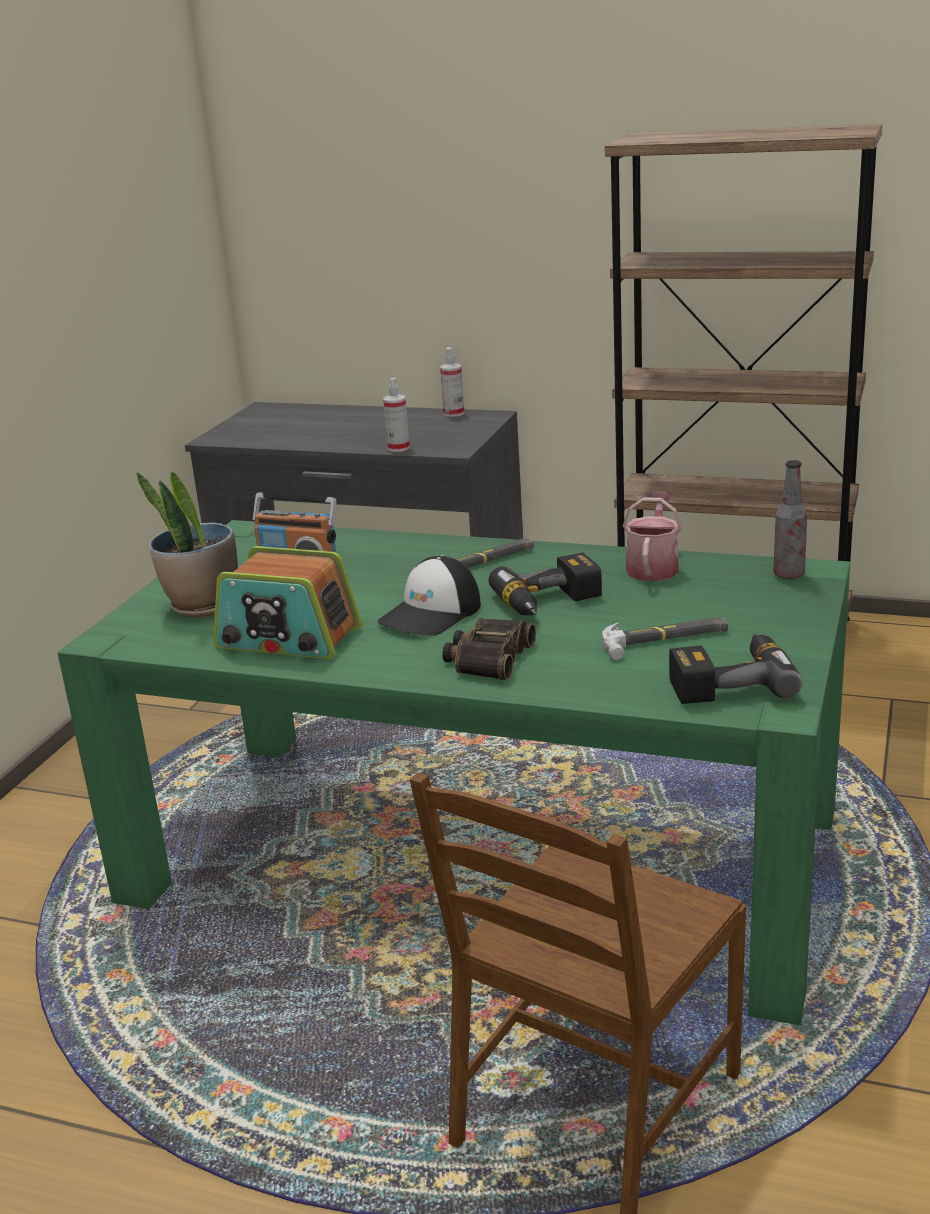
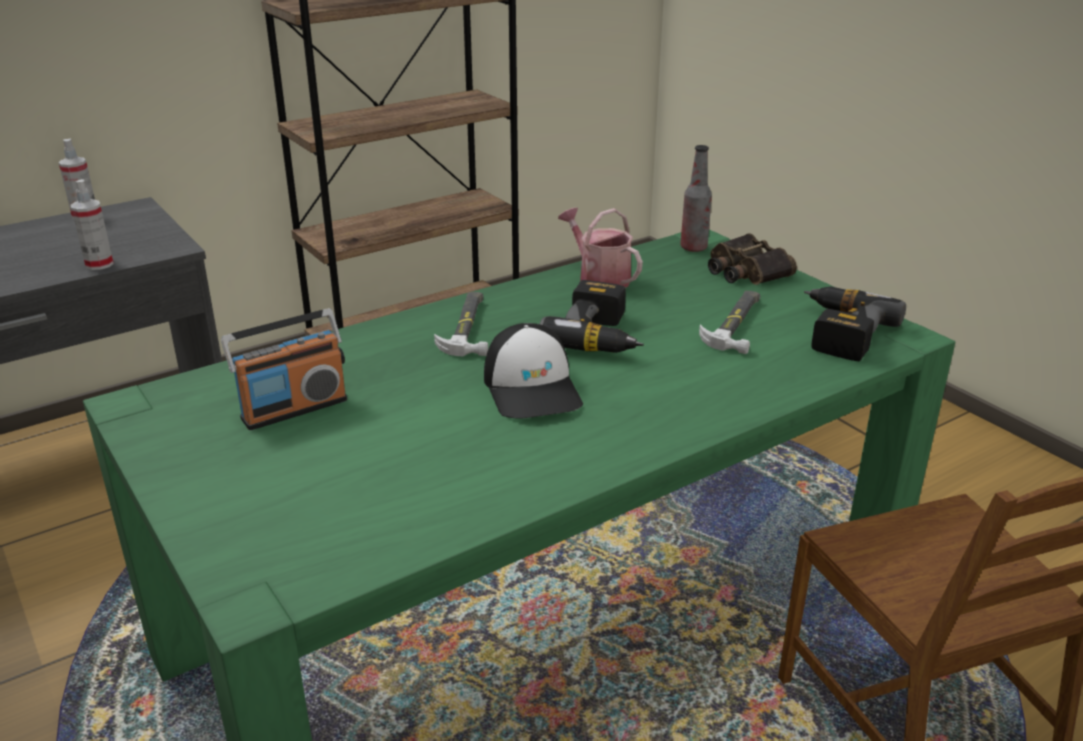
camera: 55 degrees left, 5 degrees up
potted plant [137,472,238,617] -> none
radio [213,546,362,659] -> none
binoculars [442,618,536,680] -> binoculars moved to [708,233,797,285]

